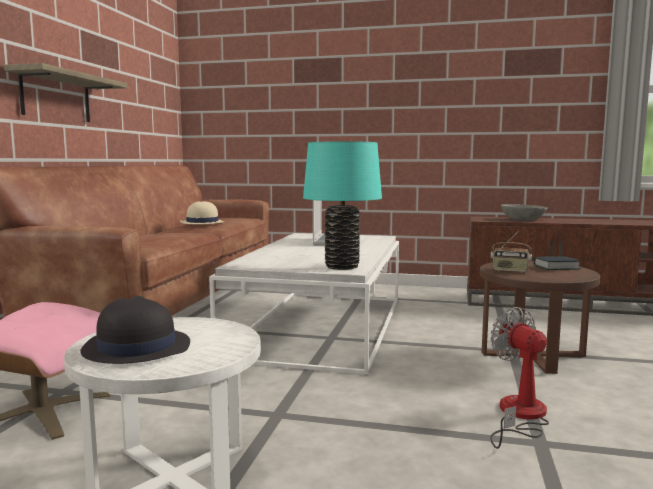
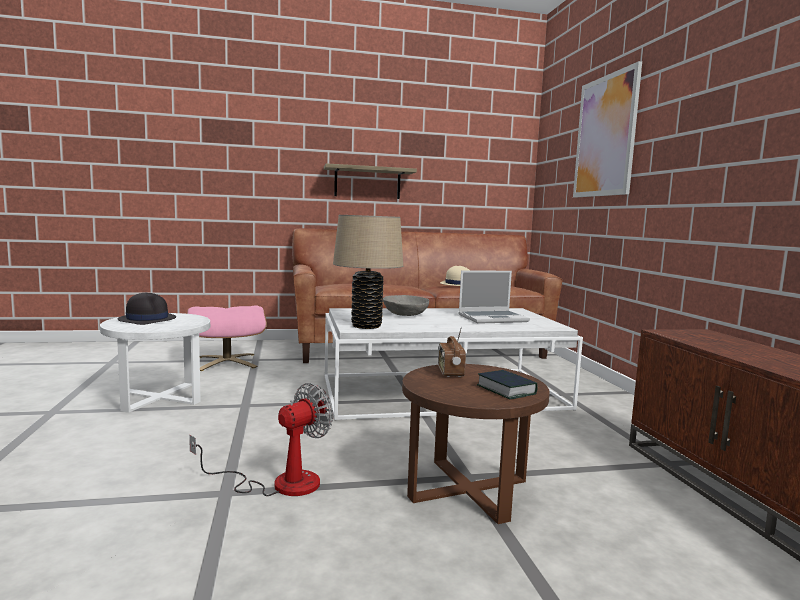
camera: 65 degrees right, 0 degrees up
turquoise table lamp [303,141,382,270] -> beige table lamp [333,215,403,329]
grey bowl [501,204,548,221] -> grey bowl moved to [383,295,429,316]
none -> picture [573,61,642,198]

